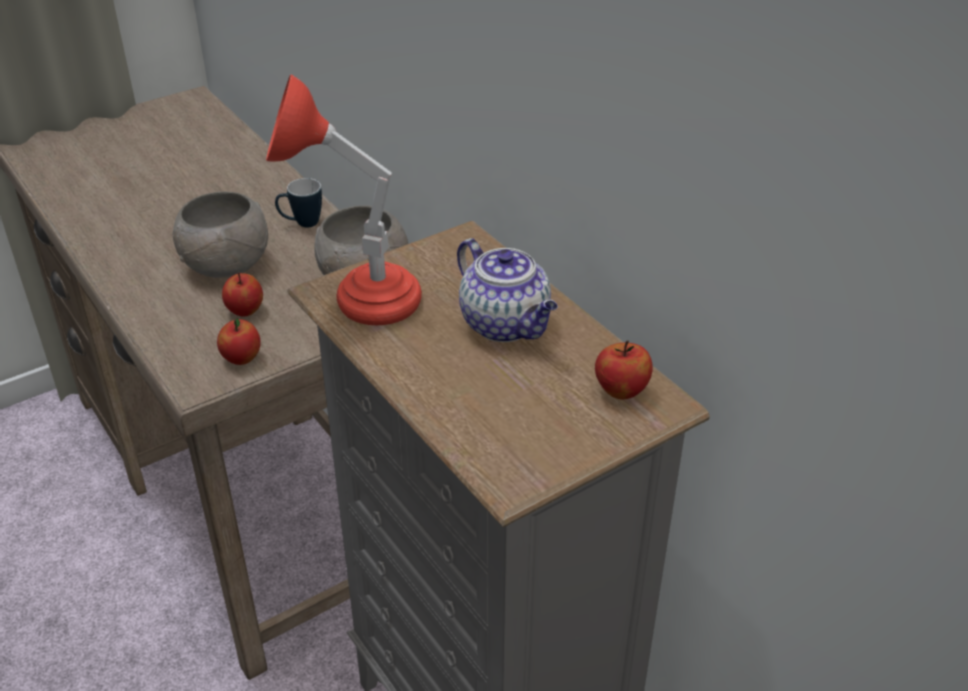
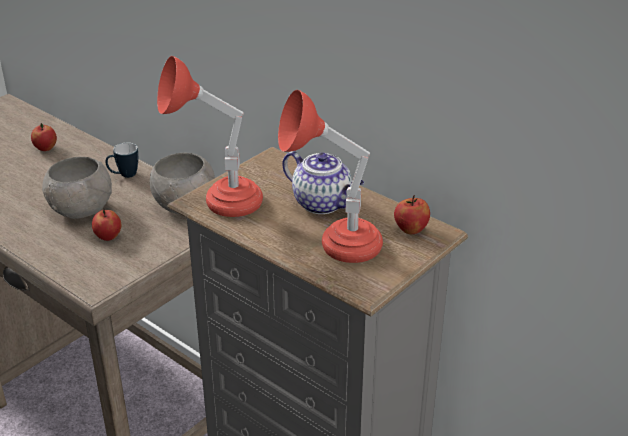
camera: 15 degrees left, 5 degrees down
apple [217,318,261,365] -> apple moved to [31,123,57,151]
none -> red table lamp [278,90,383,263]

